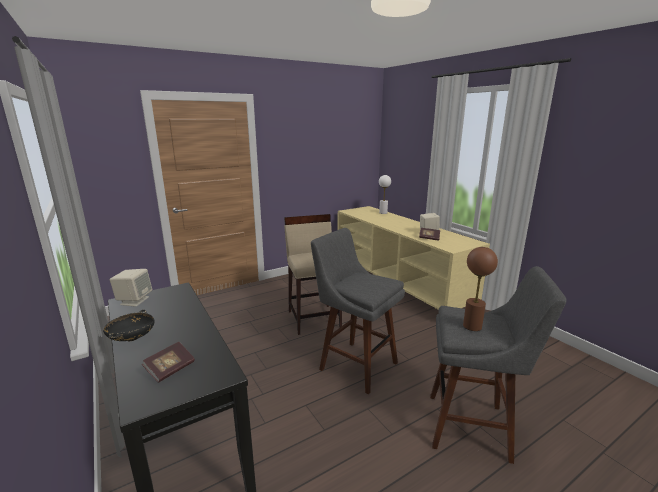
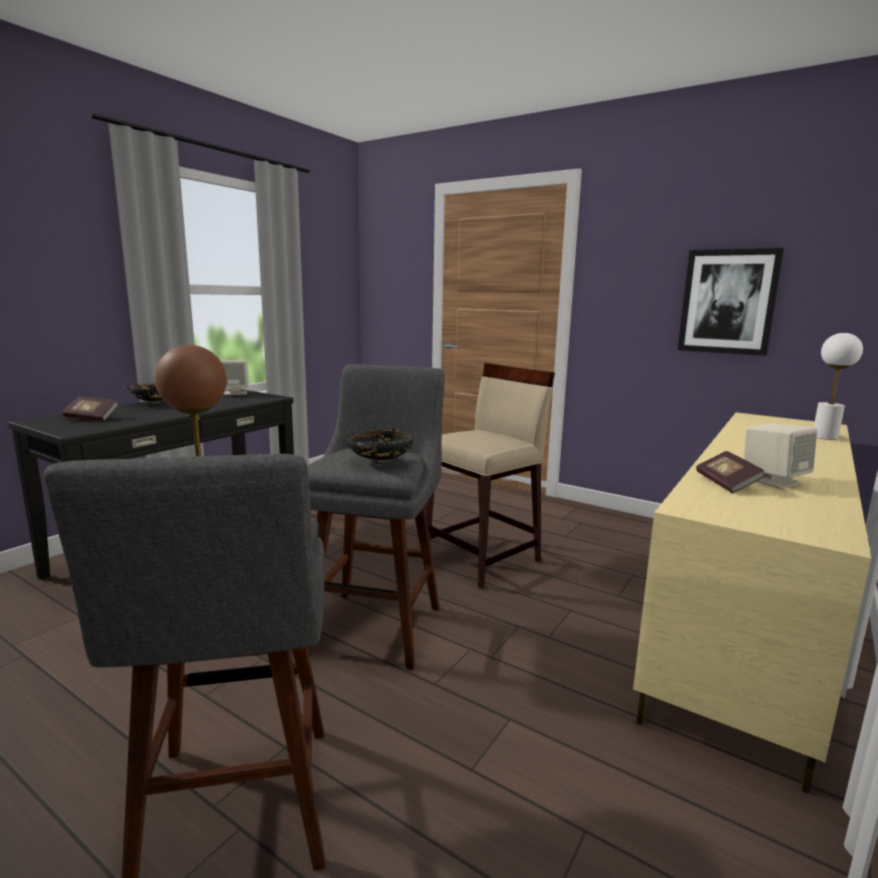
camera: 65 degrees right, 5 degrees down
none -> black bowl [347,428,413,464]
none -> picture [678,248,784,356]

